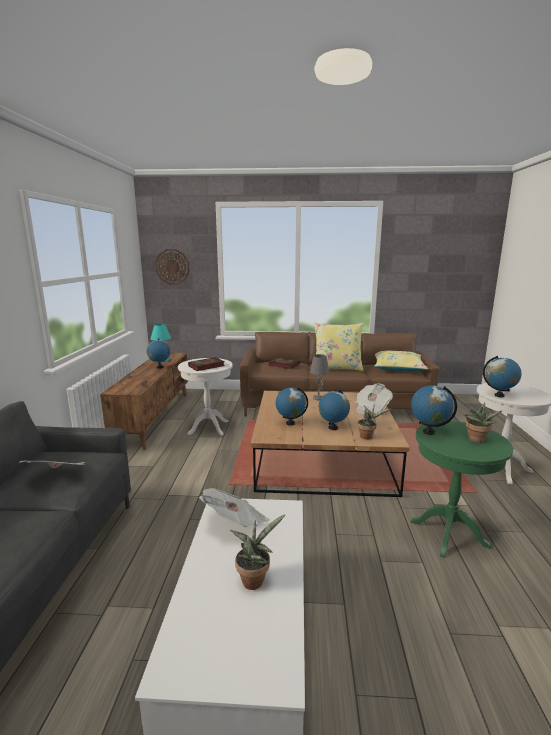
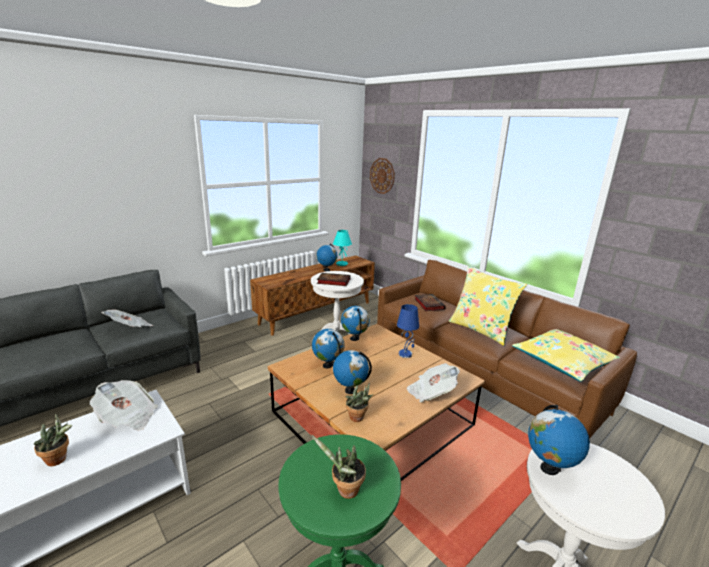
camera: 45 degrees right, 5 degrees up
grey table lamp [310,354,329,400] -> blue table lamp [397,304,419,358]
globe [411,385,457,435] -> globe moved to [341,306,370,341]

